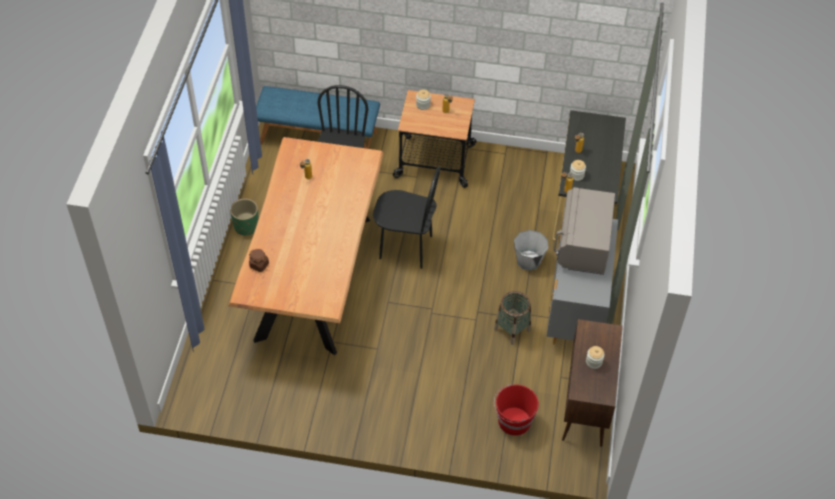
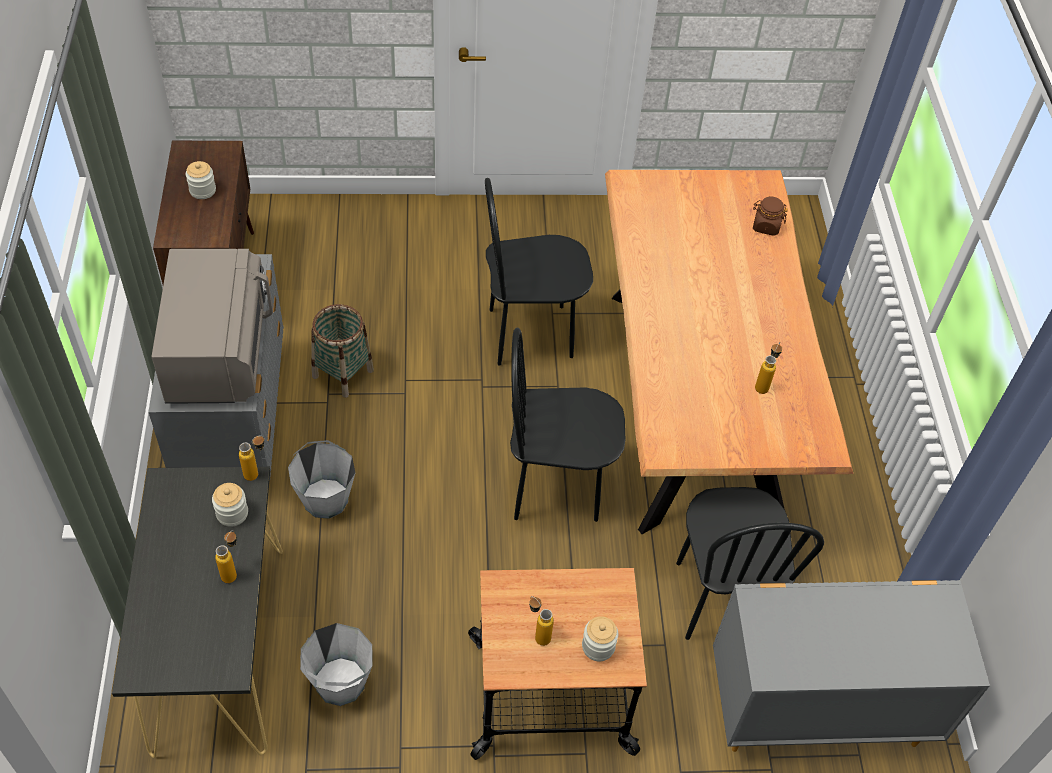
camera: 165 degrees right, 0 degrees up
green planter [230,198,259,235] -> none
blue bench [256,86,380,149] -> grey dresser [713,580,990,752]
red bucket [494,384,539,436] -> none
none -> grey bucket [300,623,373,706]
none -> black chair [485,178,593,366]

